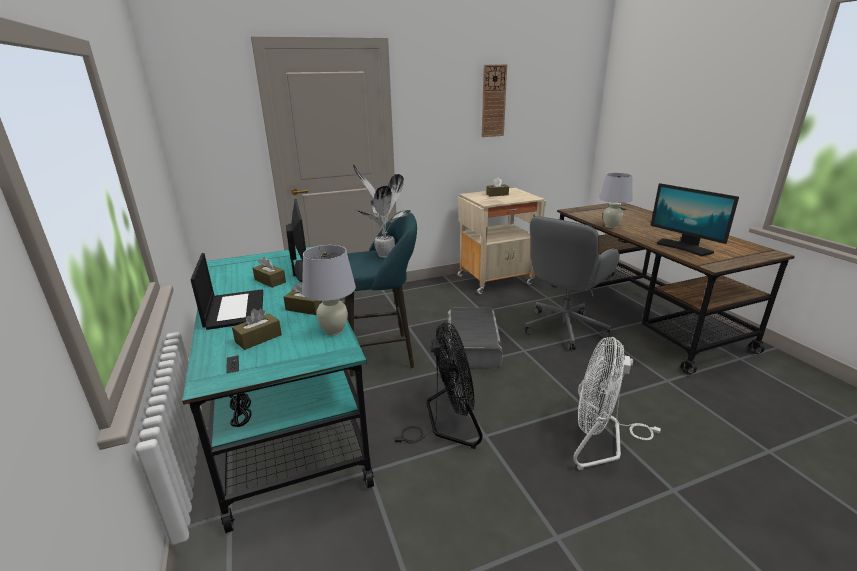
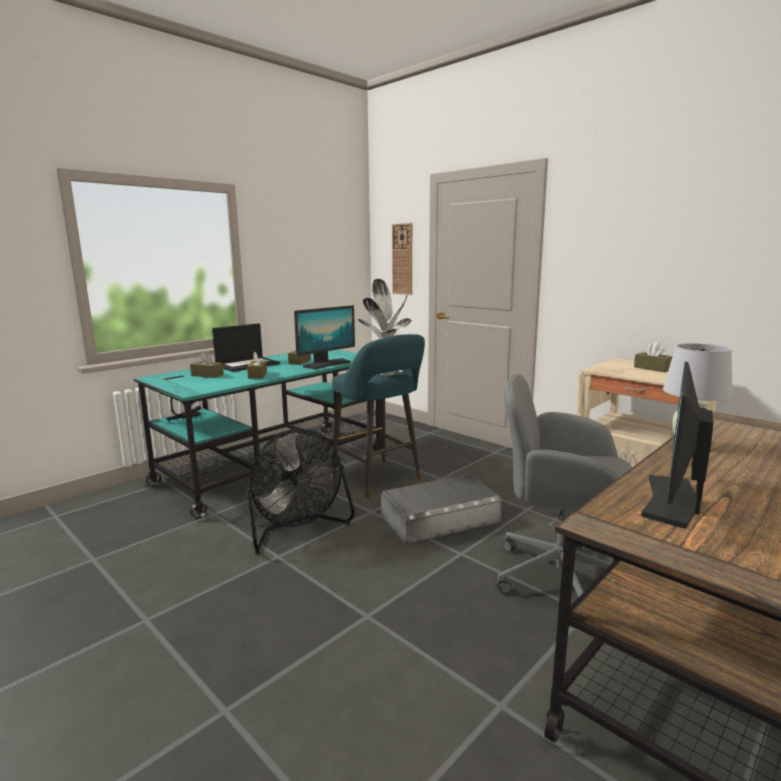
camera: 65 degrees right, 10 degrees down
white table lamp [302,245,356,336] -> none
wall clock [482,64,507,137] -> wall clock moved to [392,223,412,295]
white fan [573,337,663,470] -> none

